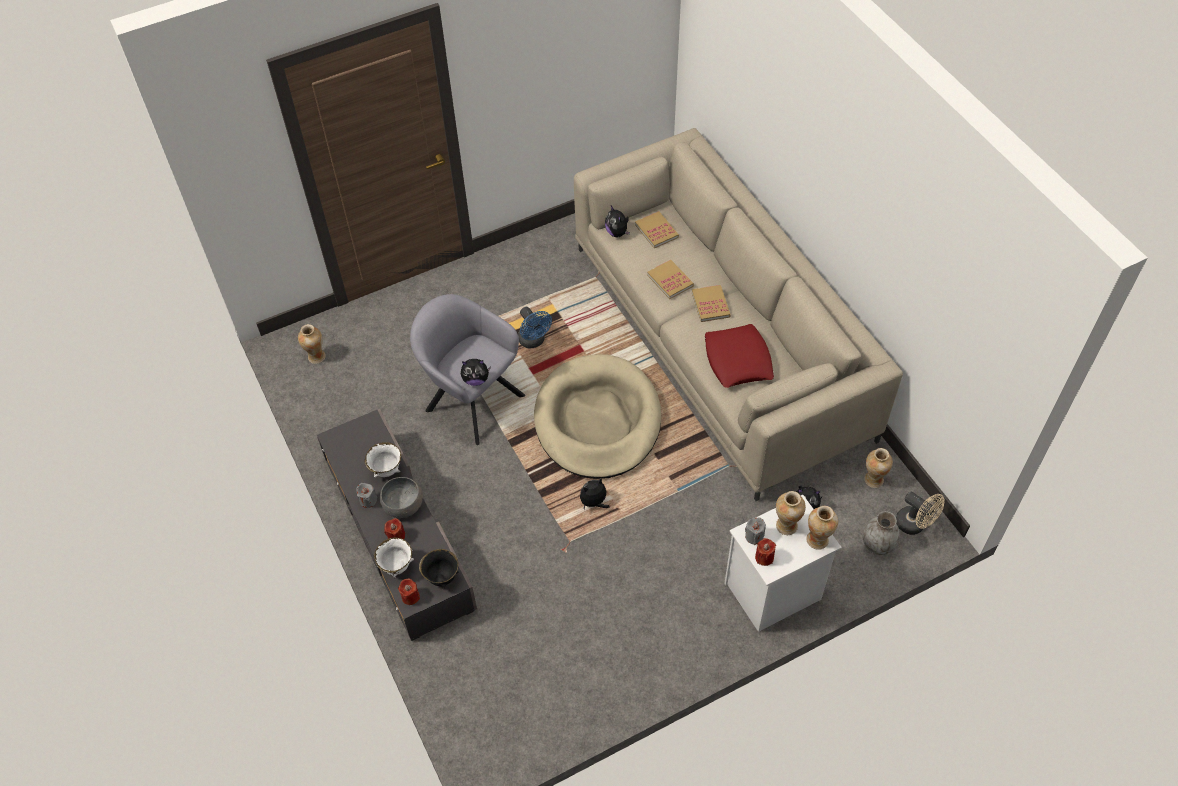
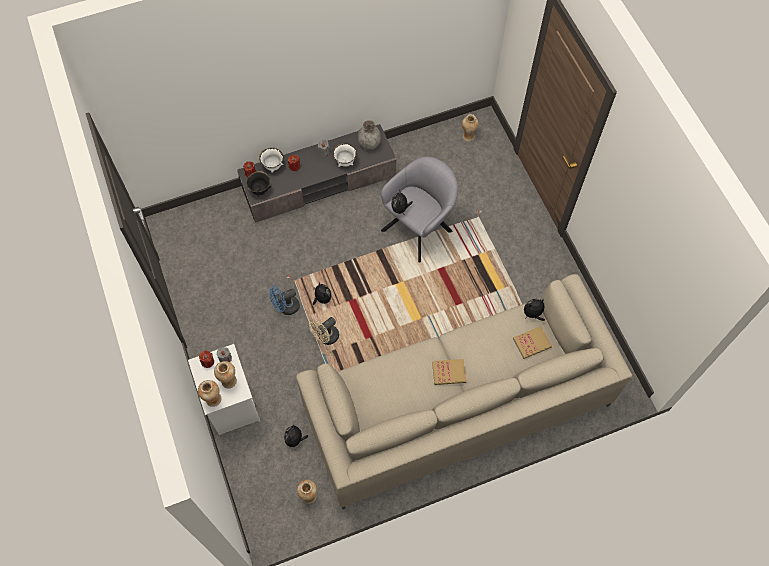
camera: 95 degrees right, 10 degrees up
grey bowl [380,477,423,518] -> none
blue fan [518,307,552,348] -> blue fan moved to [269,286,300,315]
beige dog bed [534,354,661,479] -> none
book [647,260,694,299] -> none
red pillow [705,324,774,388] -> none
grey vase [863,511,900,555] -> grey vase moved to [357,120,381,150]
beige fan [896,491,945,535] -> beige fan moved to [309,317,339,345]

